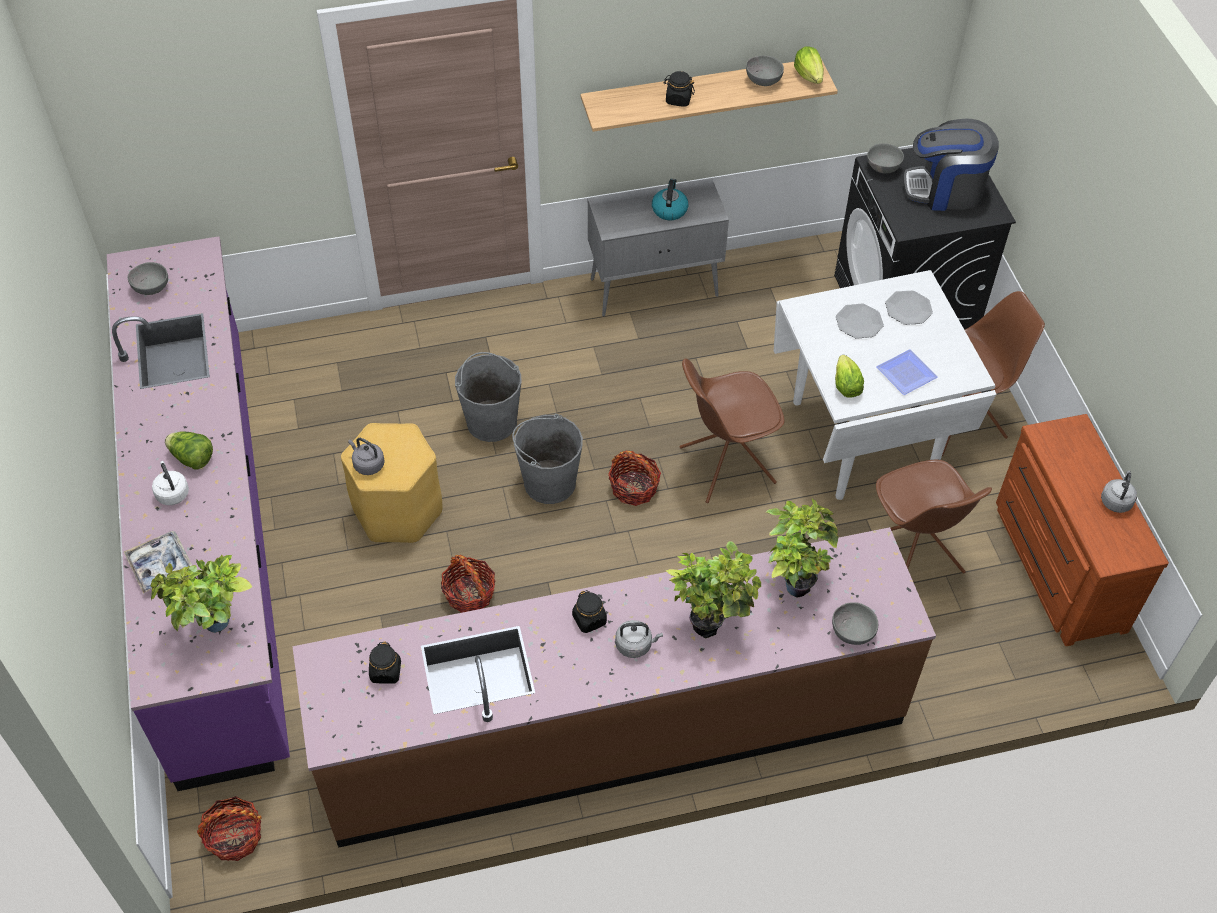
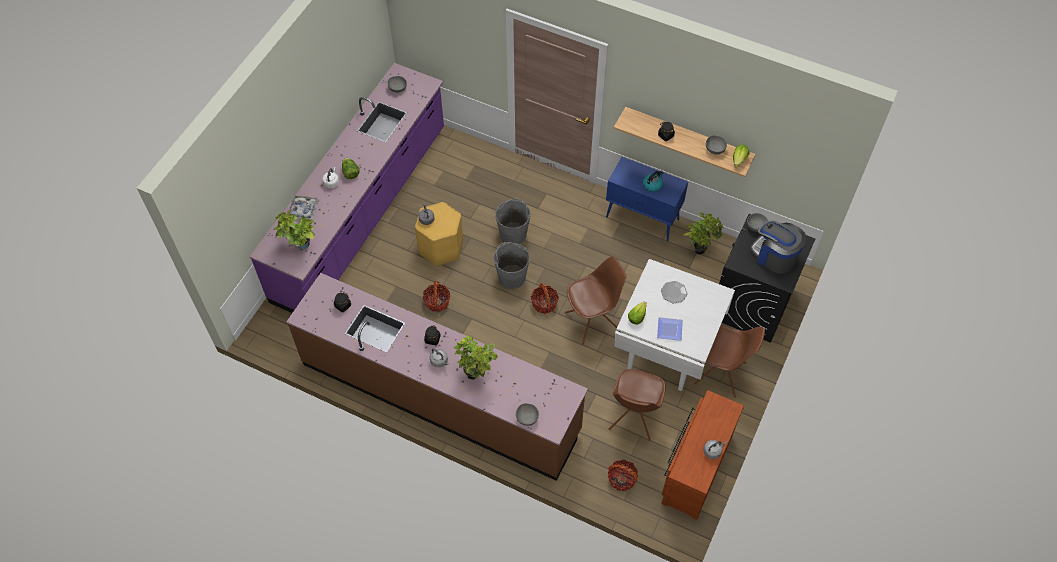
camera: 40 degrees right, 5 degrees up
basket [197,796,262,861] -> basket moved to [608,459,638,491]
grey cabinet [588,178,729,316] -> blue cabinet [606,157,688,241]
brown chair [679,358,784,503] -> brown chair turned 135 degrees clockwise [565,257,627,344]
potted plant [766,499,838,598] -> potted plant moved to [684,212,724,255]
plate [885,291,933,325] -> none

